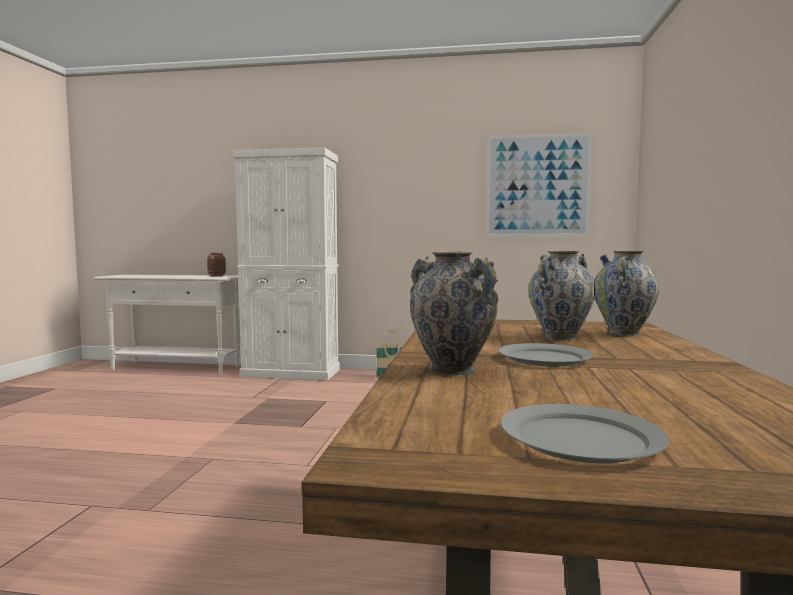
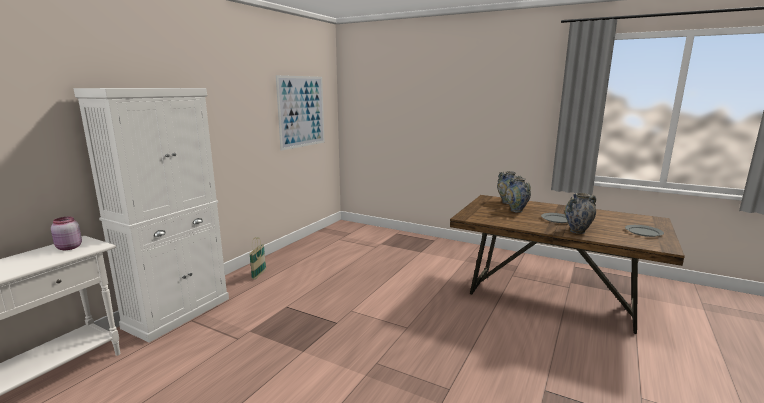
camera: 70 degrees left, 10 degrees up
brown jar [207,253,226,277] -> pink jar [51,217,82,250]

